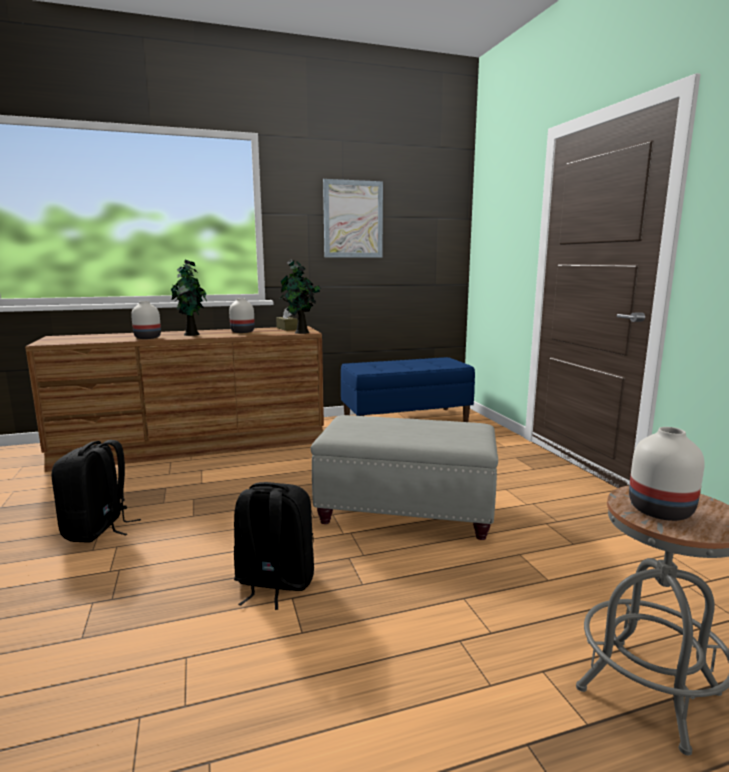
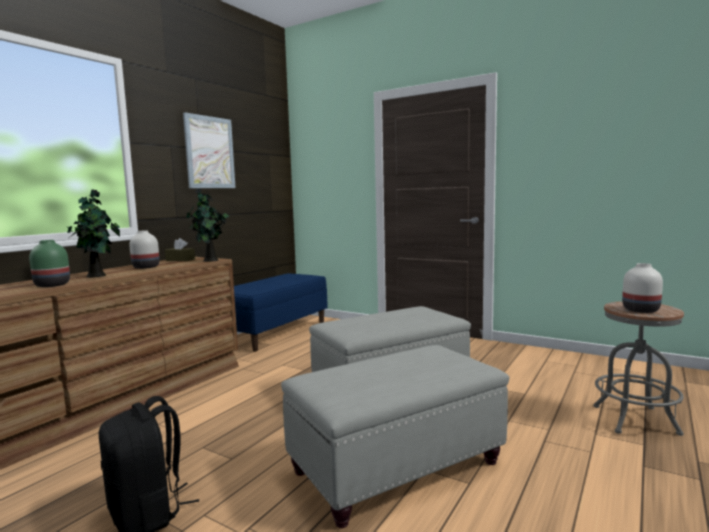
camera: 40 degrees left, 5 degrees down
white vase [131,301,161,339] -> green vase [29,240,70,287]
black backpack [234,482,314,610] -> grey ottoman [281,345,510,528]

